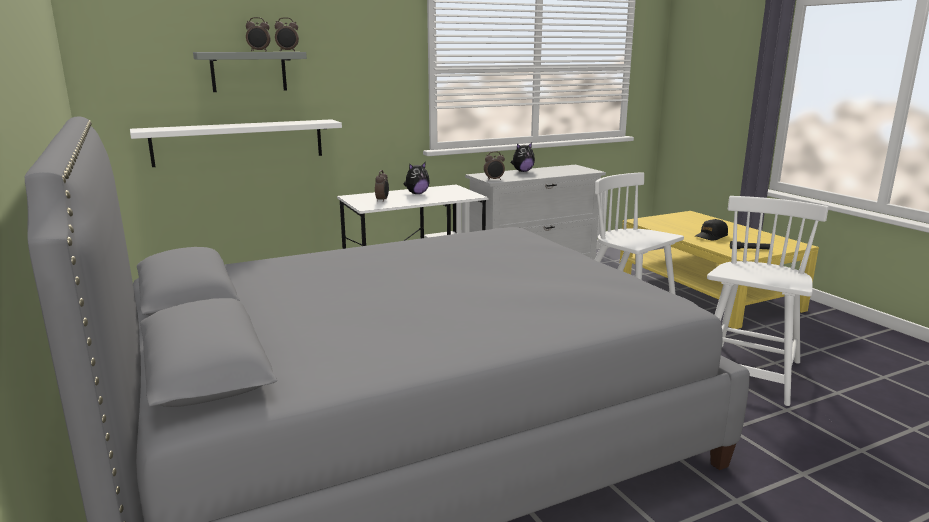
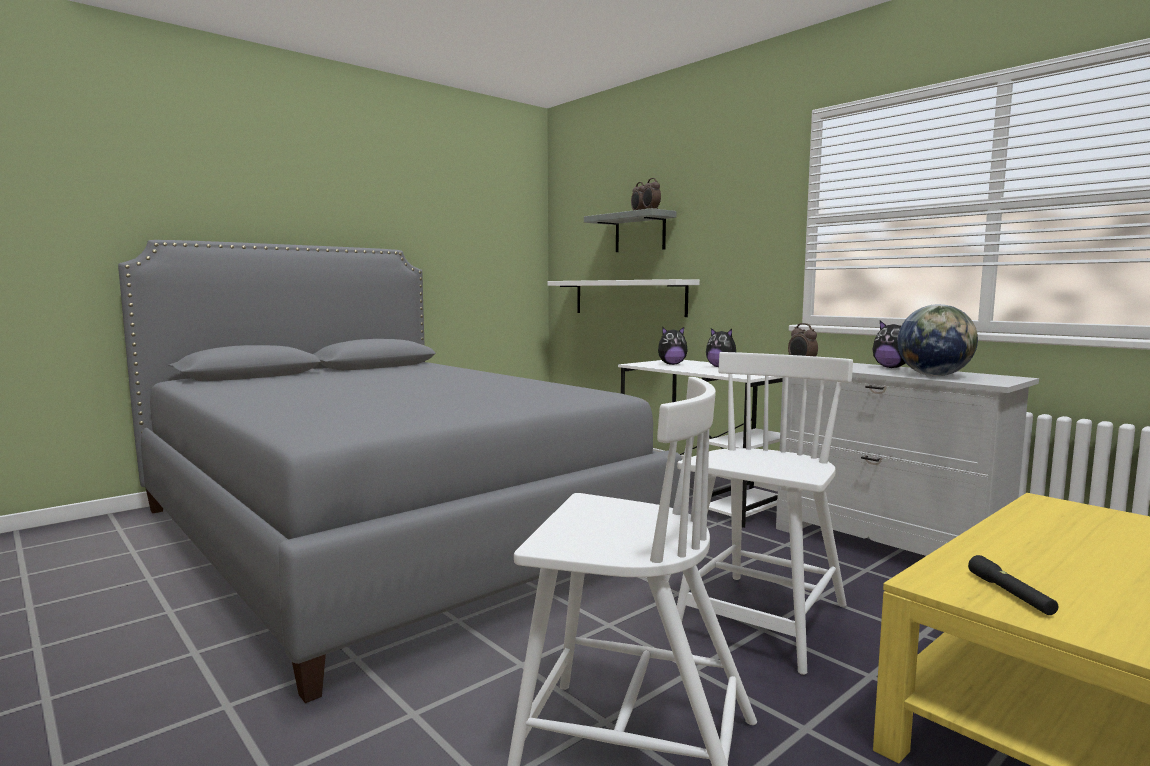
camera: 75 degrees right, 10 degrees down
alarm clock [375,170,389,202] -> plush toy [658,327,688,365]
black cap [695,219,728,241] -> none
none -> globe [897,304,978,376]

